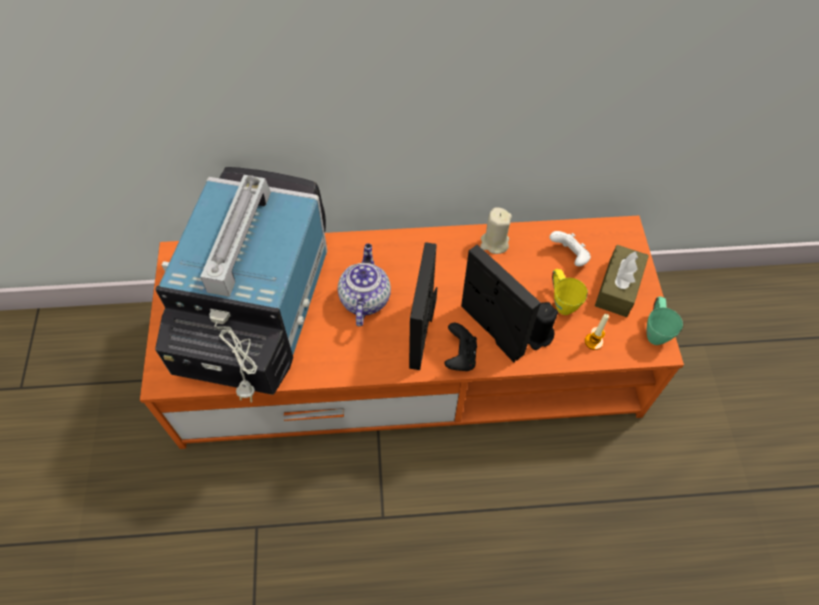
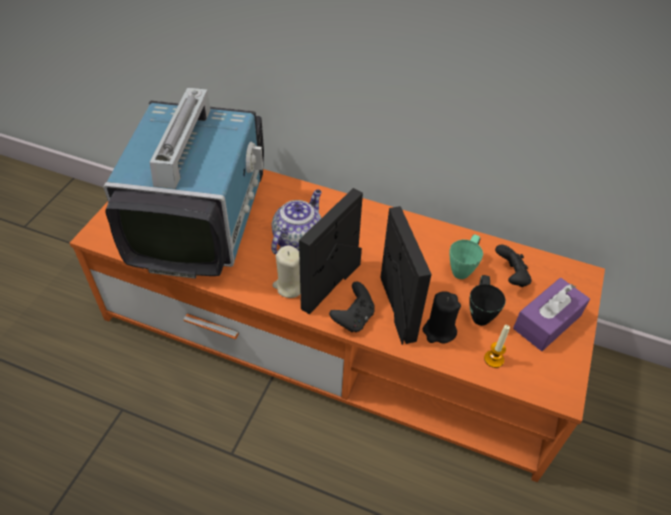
camera: 25 degrees right, 10 degrees down
television [155,167,327,403] -> television turned 150 degrees clockwise [103,88,264,279]
beige candle [480,207,512,254] -> beige candle moved to [272,245,300,298]
white game controller [549,231,591,267] -> black game controller [495,244,531,287]
yellow mug [552,269,588,315] -> black mug [469,275,506,326]
brown tissue box [595,245,649,317] -> purple tissue box [513,278,590,351]
green mug [647,296,683,345] -> green mug moved to [449,234,483,279]

